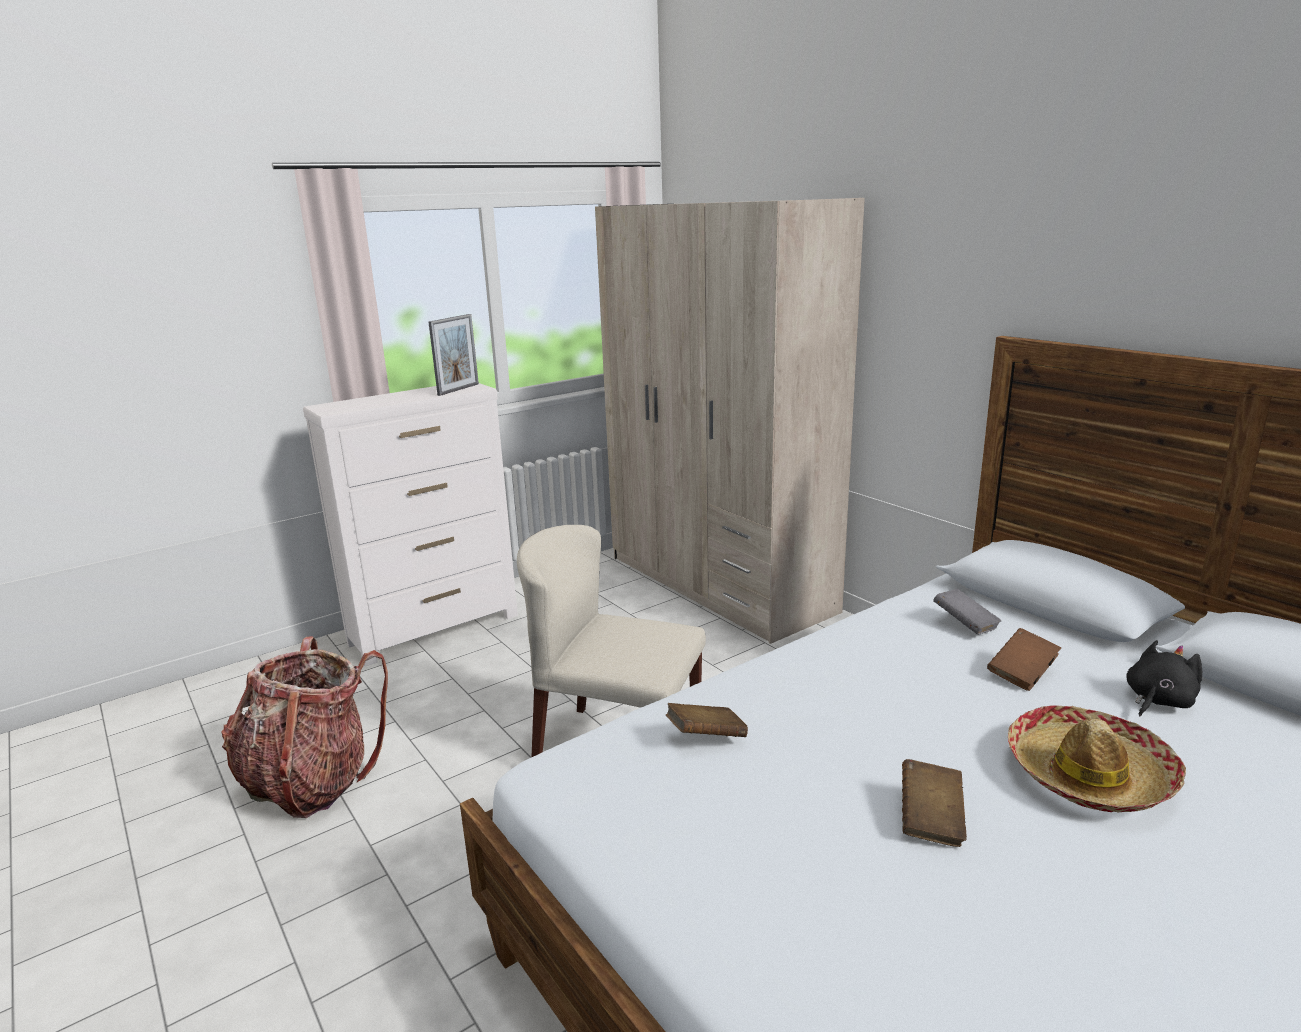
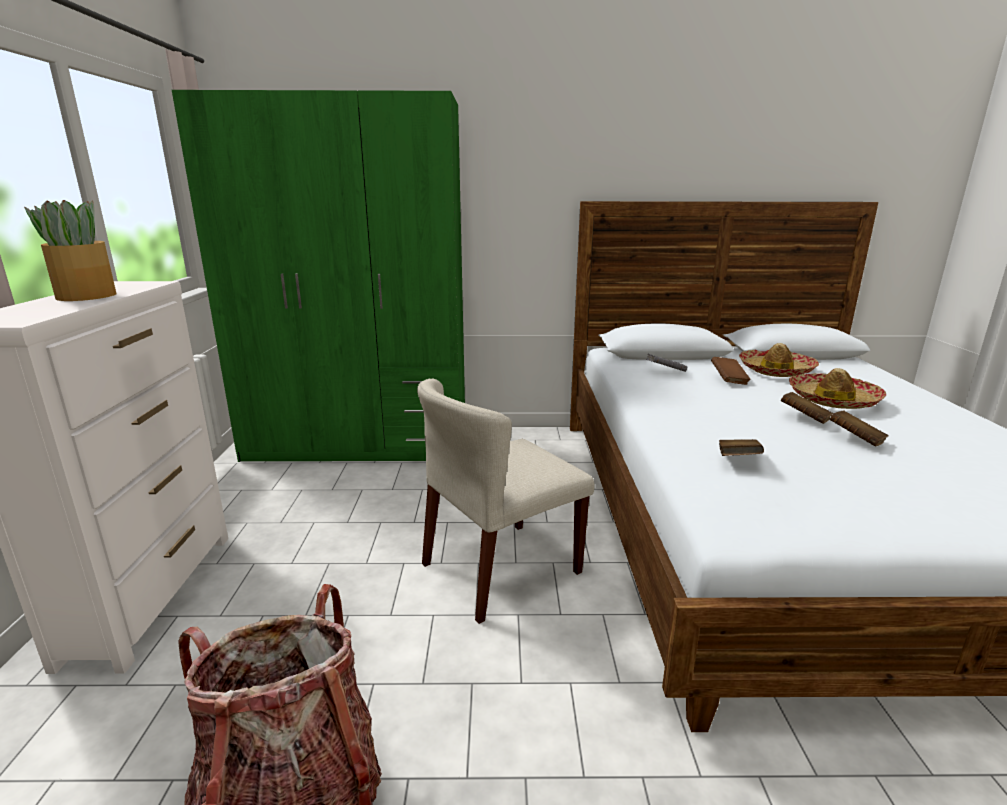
camera: 55 degrees left, 0 degrees up
picture frame [429,314,479,396] -> none
beige wardrobe [595,198,865,644] -> green wardrobe [172,90,465,462]
black plush toy [1126,640,1202,716] -> hat [739,343,819,377]
none -> potted plant [24,200,117,301]
none -> brown book [780,392,833,424]

